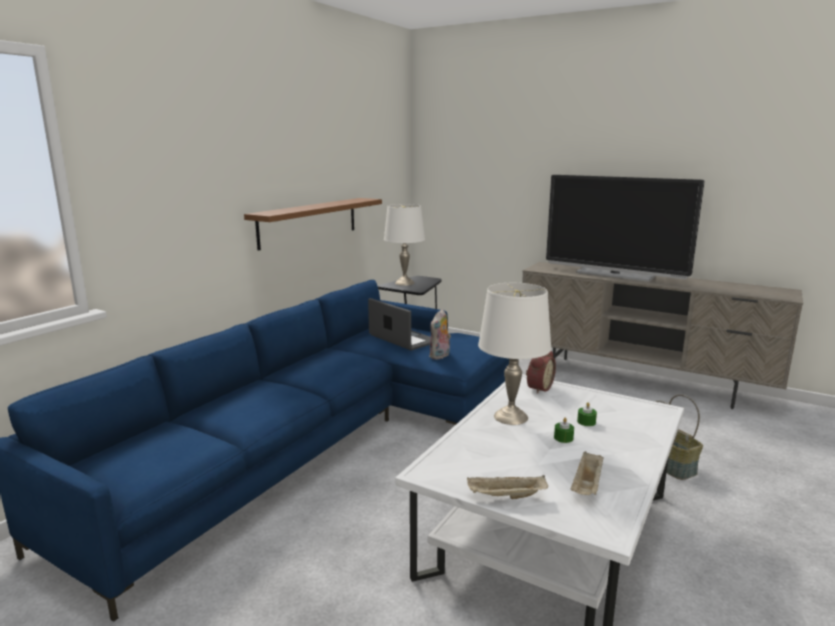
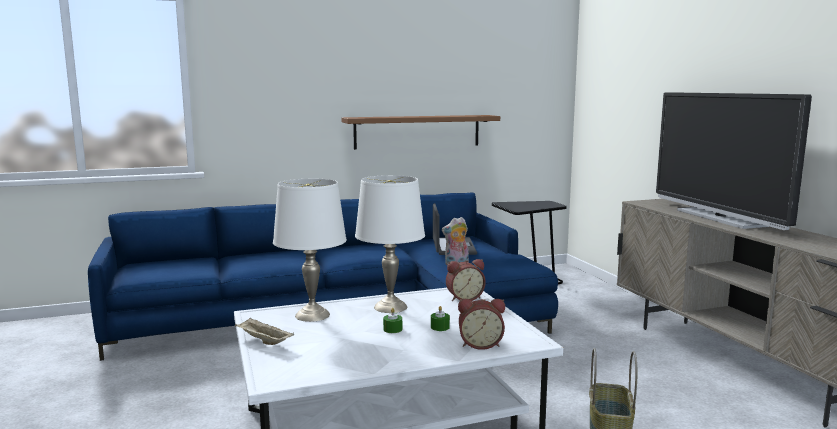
camera: 40 degrees right, 5 degrees down
white table lamp [384,204,425,286] -> white table lamp moved to [273,179,347,322]
beige tray [571,451,604,495] -> none
none -> alarm clock [458,299,505,350]

